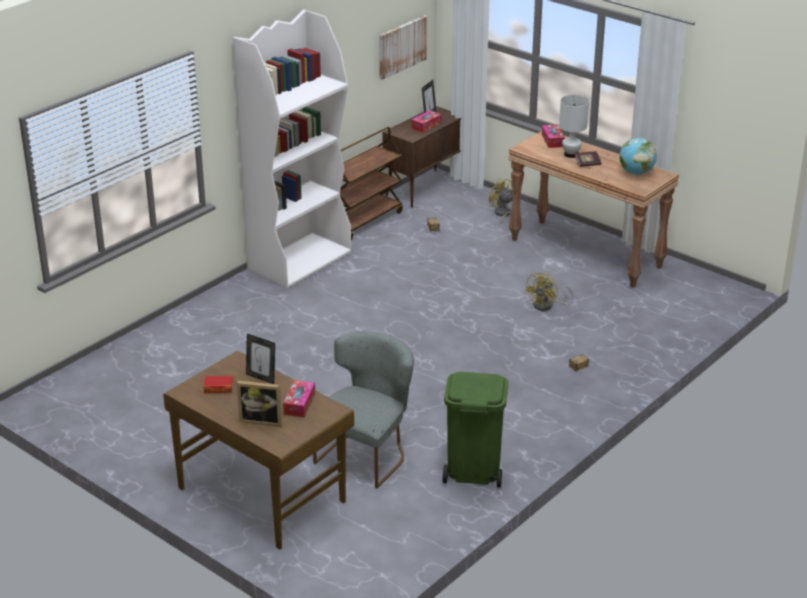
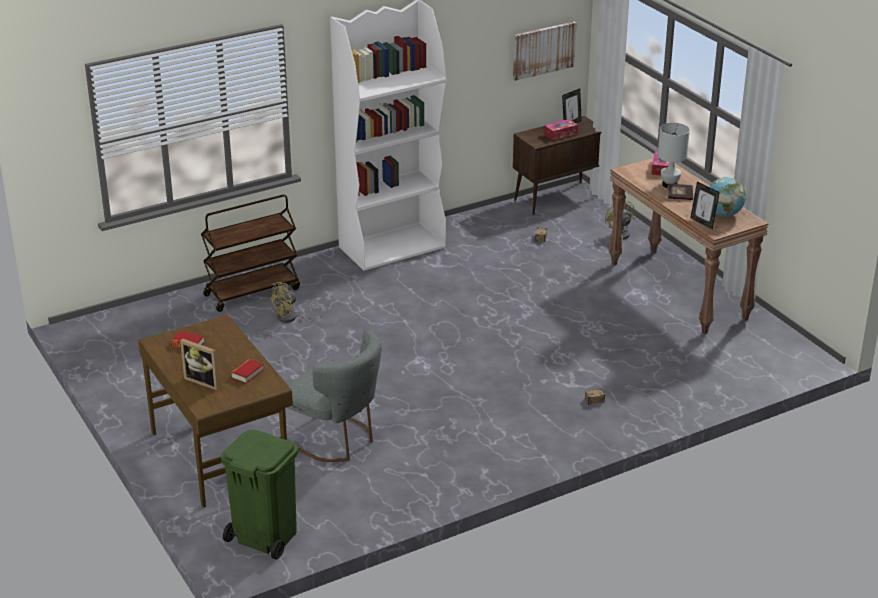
camera: 20 degrees right, 0 degrees up
picture frame [246,334,275,384] -> picture frame moved to [690,182,720,229]
tissue box [283,380,315,417] -> book [231,359,264,384]
grey chair [313,331,414,488] -> grey chair turned 75 degrees clockwise [286,329,382,462]
brown cart [340,127,403,240] -> brown cart moved to [201,194,300,312]
green trash can [443,372,508,488] -> green trash can moved to [221,430,298,560]
yellow fan [525,272,573,311] -> yellow fan moved to [269,282,323,323]

